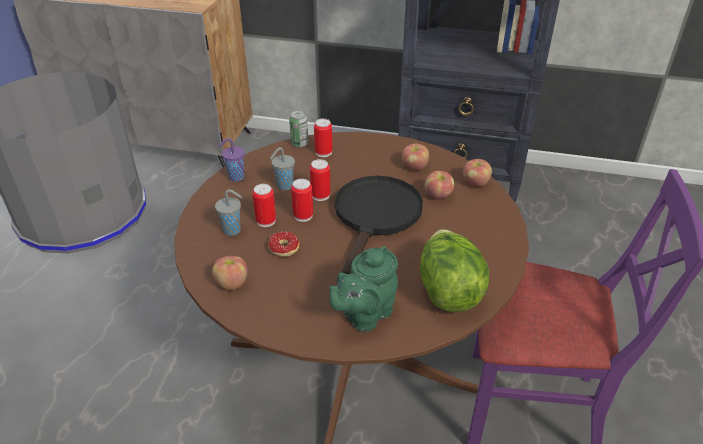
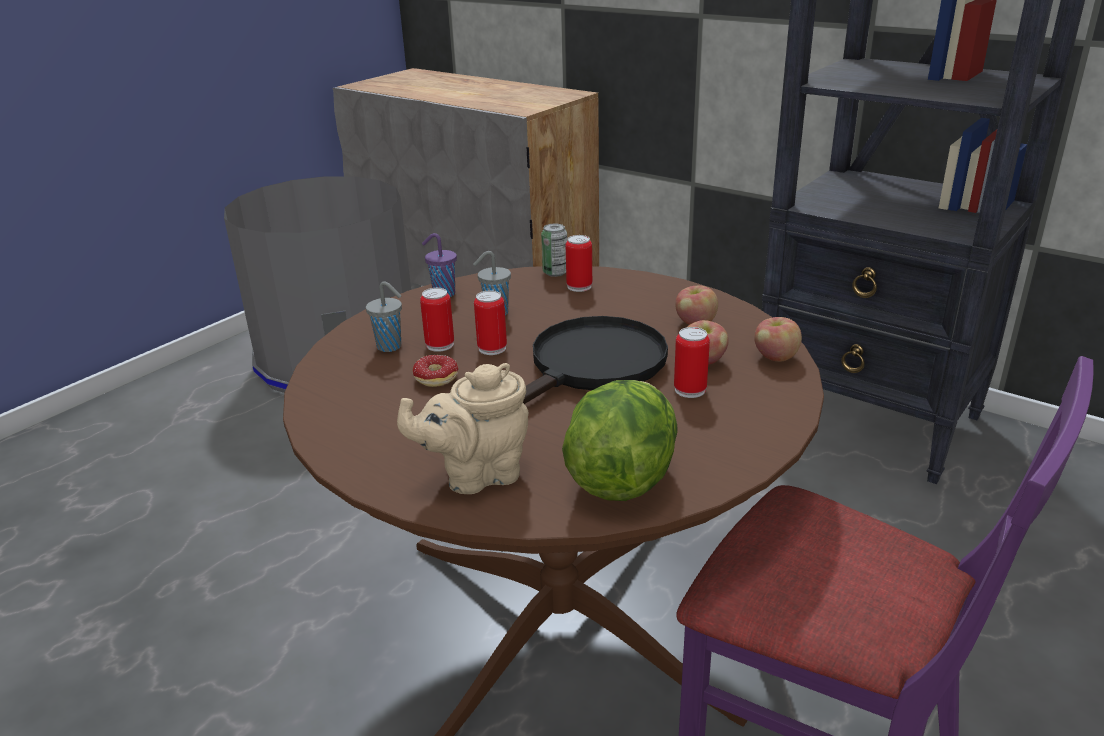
camera: 25 degrees right, 10 degrees down
apple [212,256,248,290] -> none
can [310,159,330,201] -> can moved to [674,327,710,398]
green teapot [329,246,398,332] -> beige teapot [397,363,529,494]

